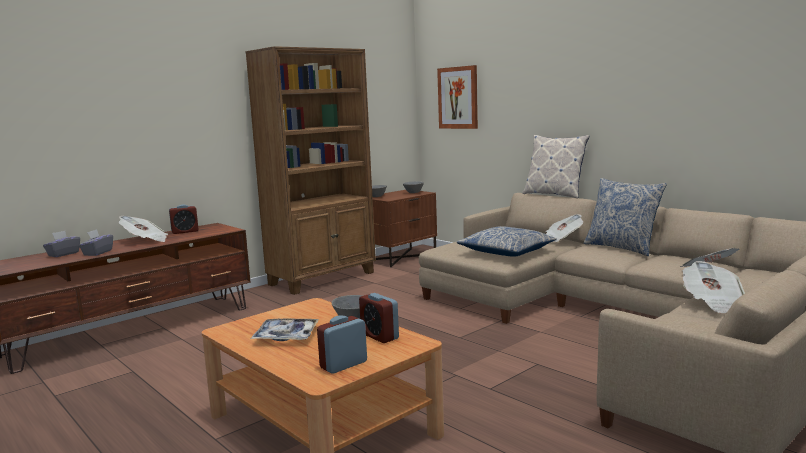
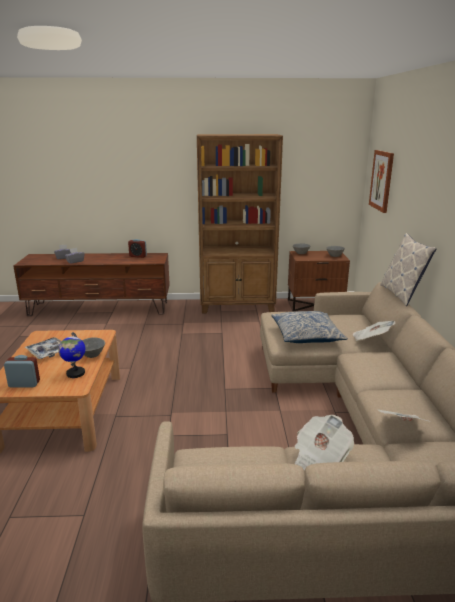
camera: 40 degrees right, 10 degrees up
newspaper [119,216,168,242] -> none
alarm clock [359,293,399,343] -> globe [58,332,85,378]
pillow [584,178,667,256] -> none

